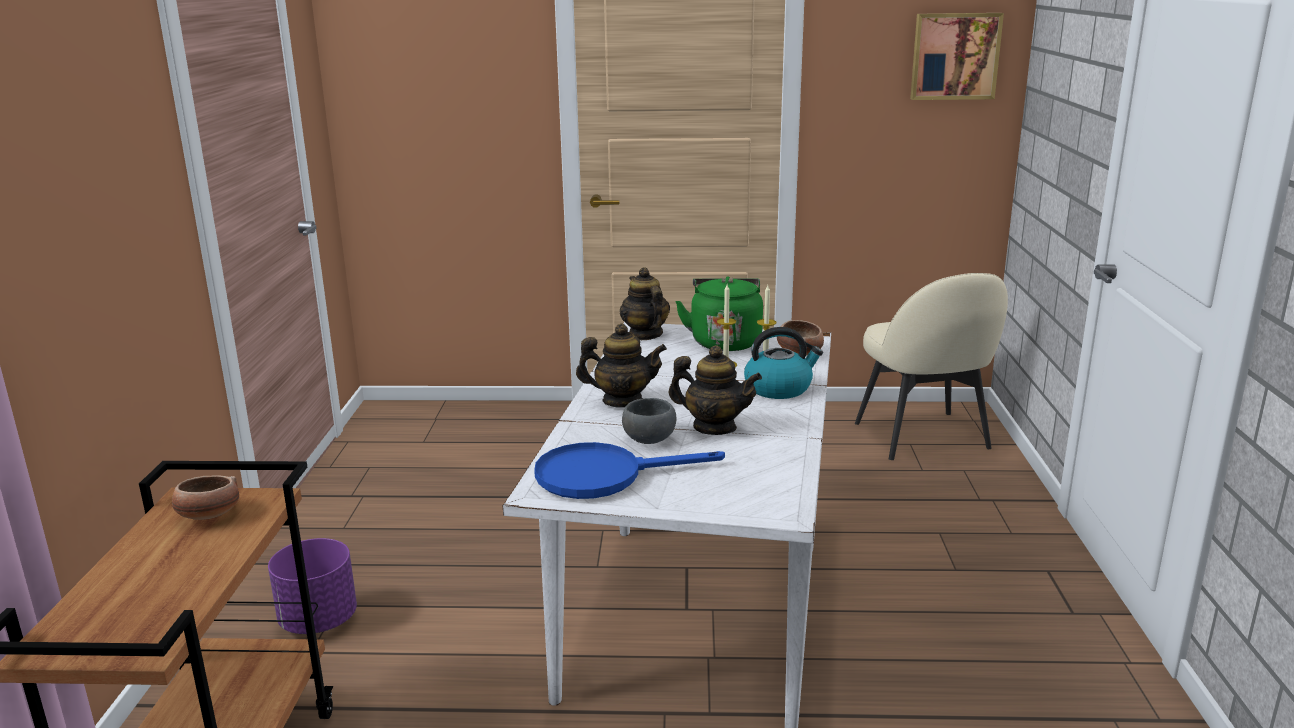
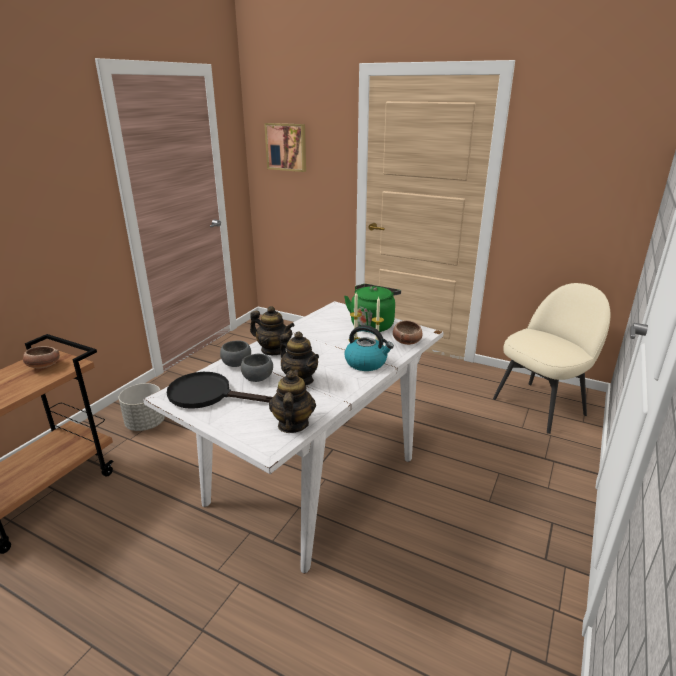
camera: 25 degrees right, 5 degrees up
purple planter [268,538,357,634] -> grey planter [119,383,165,431]
blue frying pan [534,442,725,499] -> black frying pan [167,372,273,409]
teapot [620,267,670,340] -> teapot moved to [269,370,316,433]
beige chair [855,273,1008,460] -> beige chair turned 135 degrees counterclockwise [493,283,611,434]
picture [910,13,1004,100] -> picture moved to [264,123,306,172]
none -> grey bowl [220,340,251,367]

